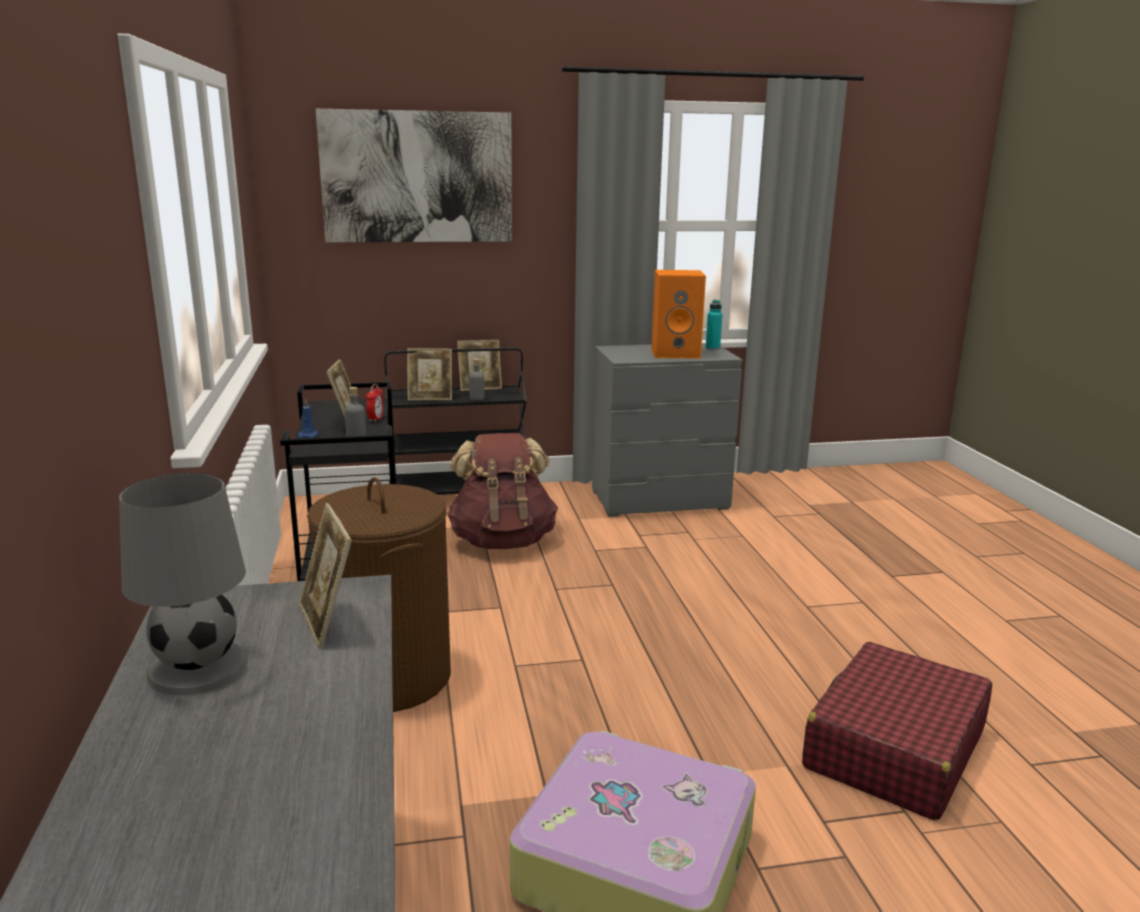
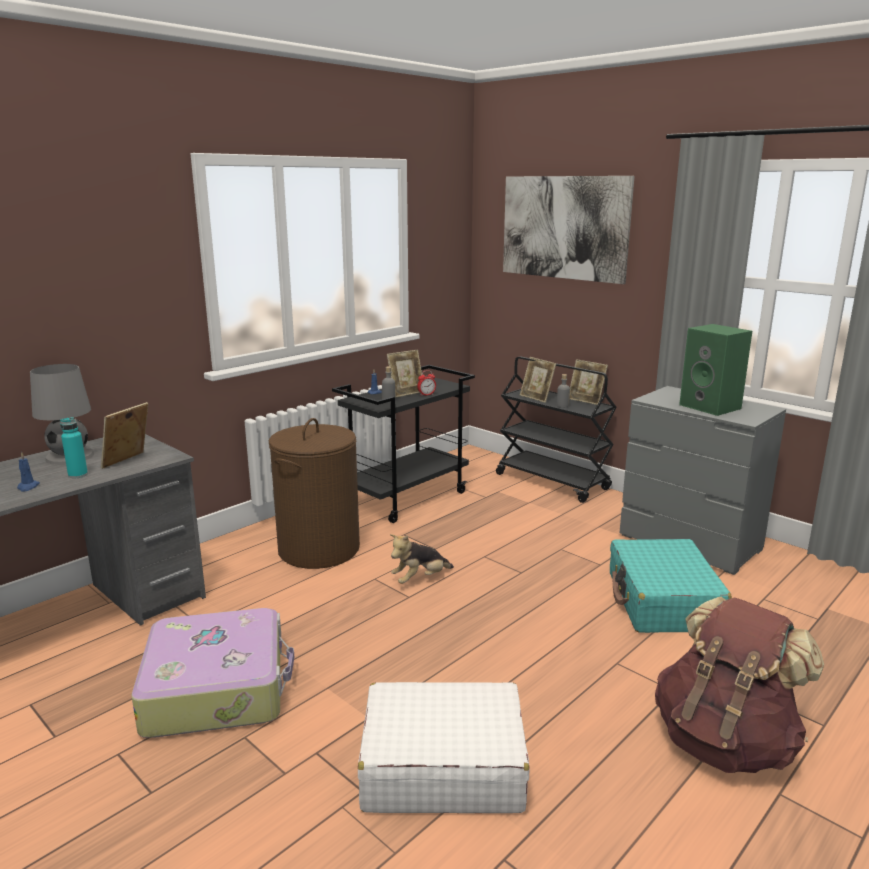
camera: 55 degrees right, 0 degrees up
brown backpack [447,433,558,549] -> brown backpack moved to [655,597,824,773]
orange speaker [651,270,706,359] -> green speaker [679,324,752,416]
turquoise bottle [706,300,722,350] -> turquoise bottle moved to [60,417,88,478]
red suitcase [802,642,992,821] -> white suitcase [358,682,530,813]
none -> blue candle [17,452,40,491]
none -> plush toy [390,534,454,584]
none -> turquoise suitcase [610,539,732,633]

